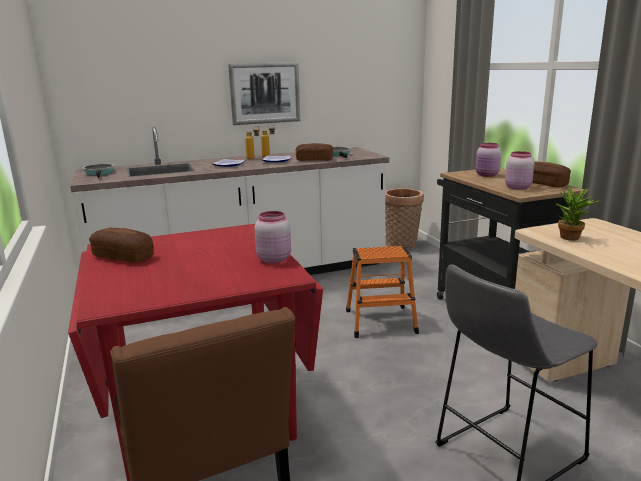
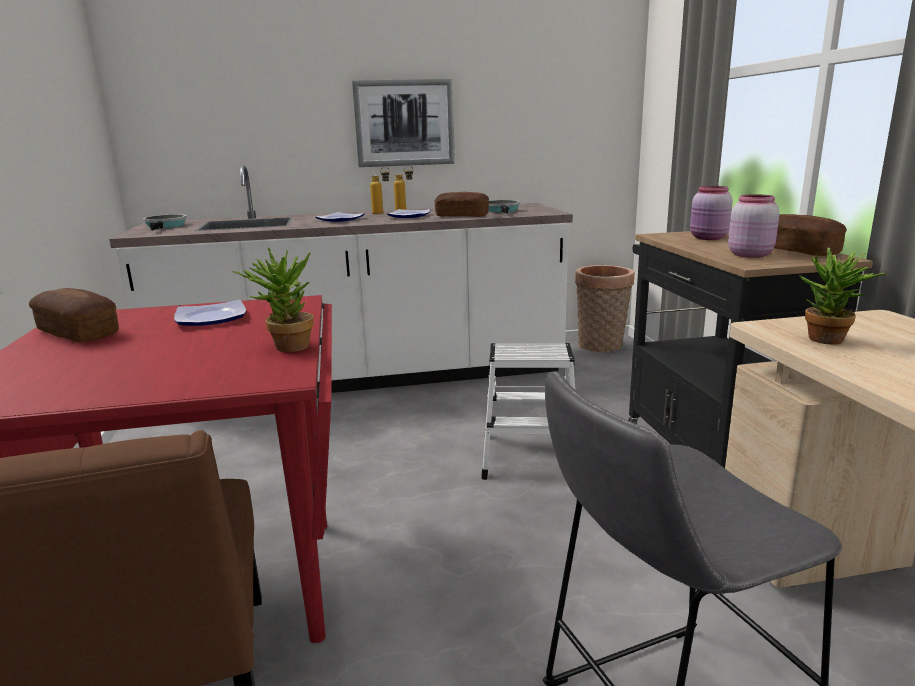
camera: 10 degrees right, 0 degrees up
pink jar [255,211,291,263] -> potted plant [233,248,314,352]
orange step ladder [346,245,419,338] -> white step ladder [481,343,575,480]
none -> plate [174,300,246,326]

